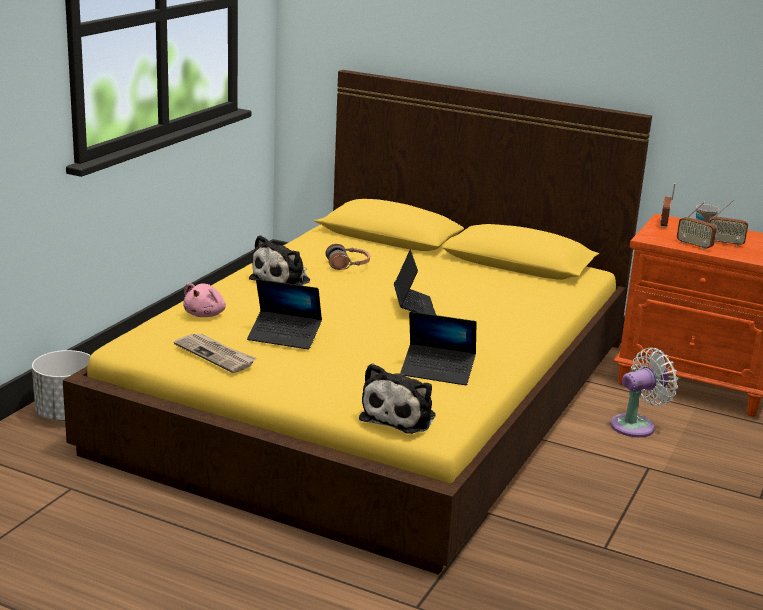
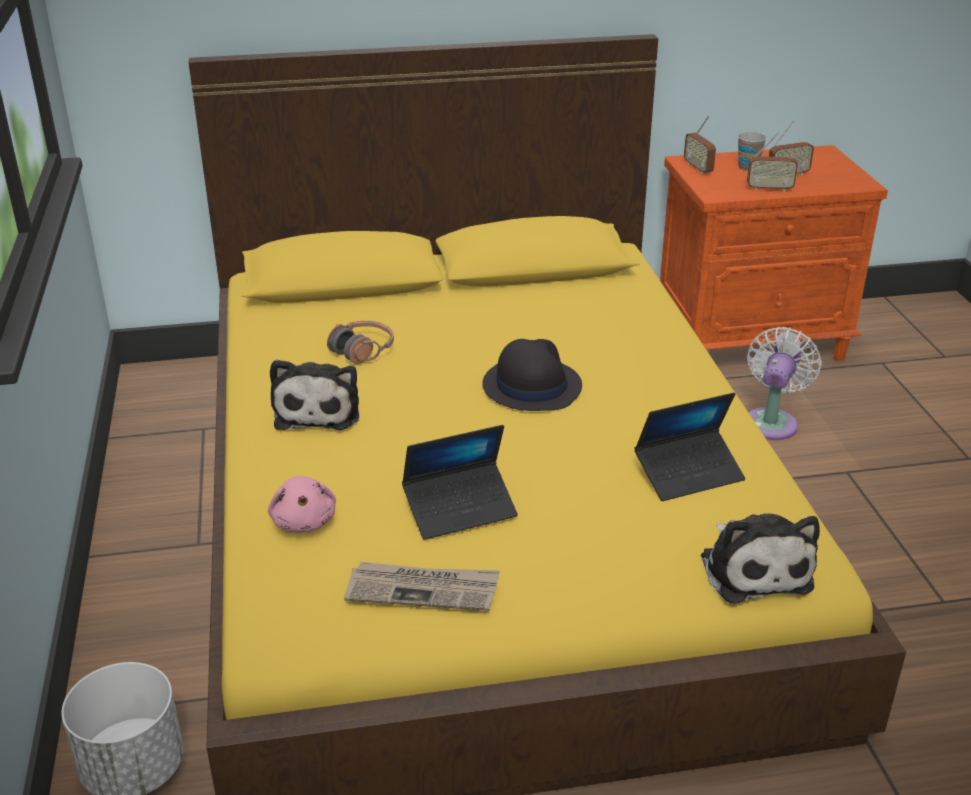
camera: 35 degrees left, 10 degrees up
laptop [394,250,436,315] -> black hat [482,339,582,411]

